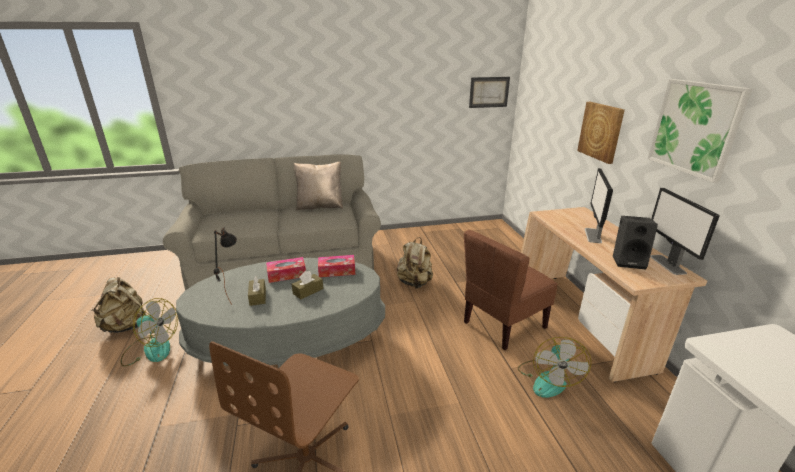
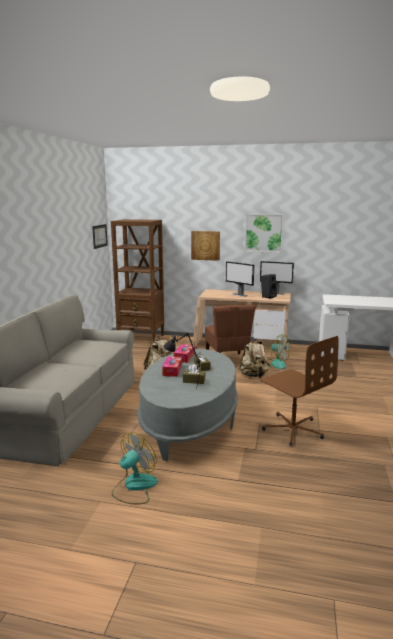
camera: 65 degrees left, 10 degrees down
beige backpack [91,277,146,333] -> beige backpack moved to [238,339,269,378]
beige pillow [294,162,343,210] -> none
none -> brown bookcase [111,219,164,342]

